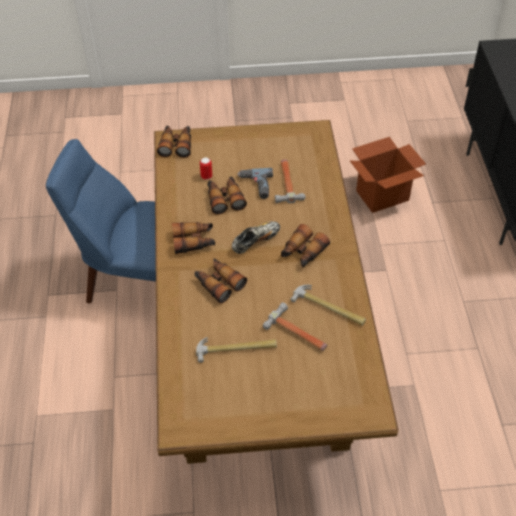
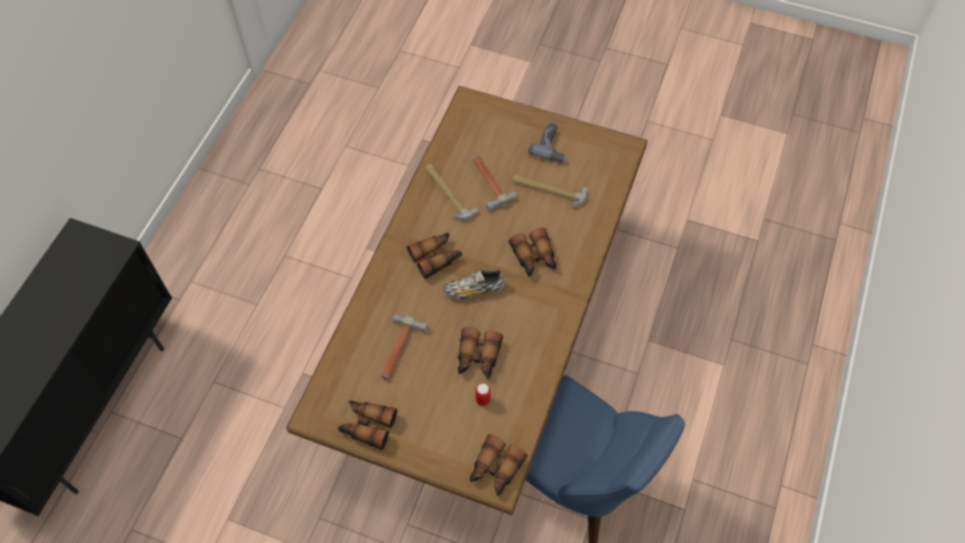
camera: 155 degrees left, 10 degrees up
binoculars [172,222,215,254] -> binoculars moved to [338,401,397,450]
power drill [237,168,273,199] -> power drill moved to [528,123,567,163]
cardboard box [350,137,426,213] -> none

